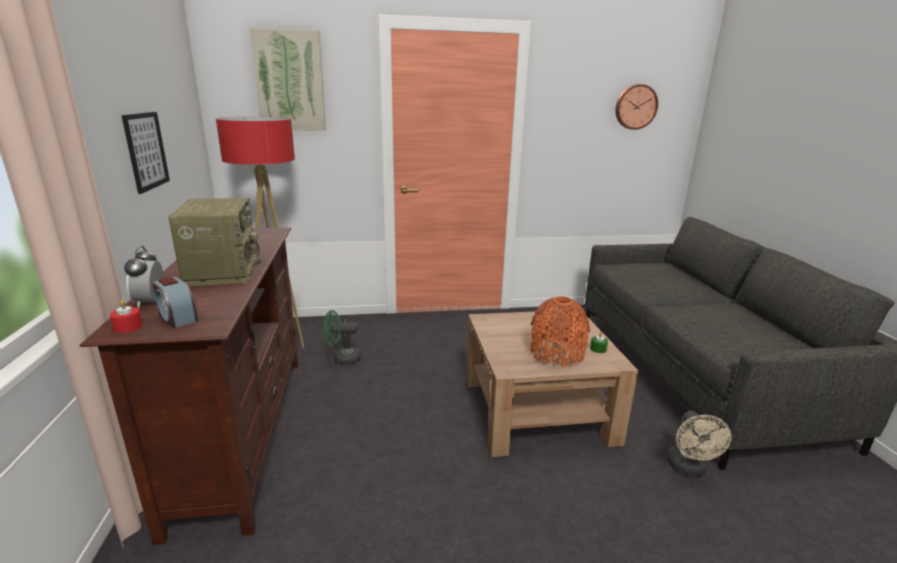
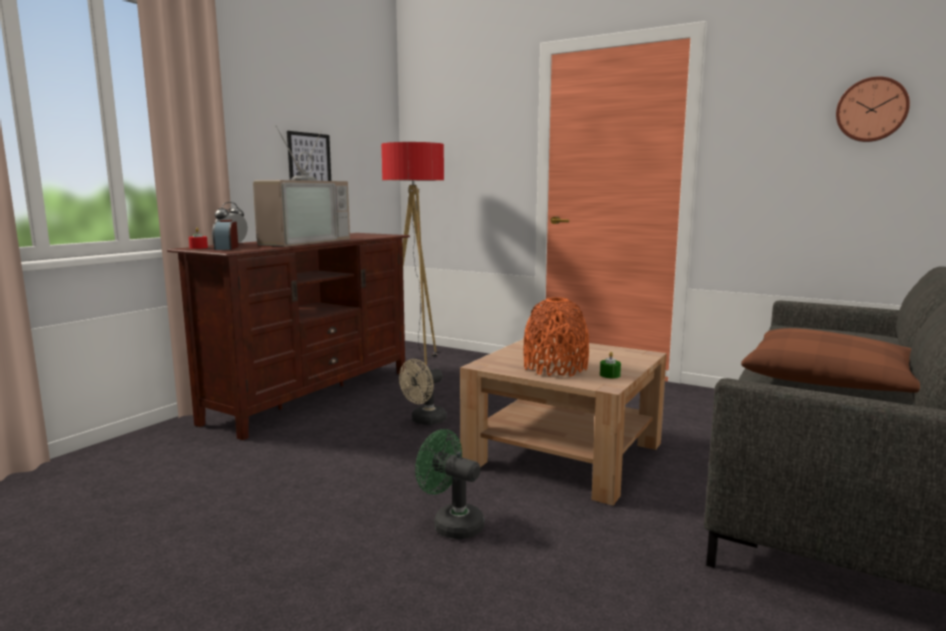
camera: 40 degrees right, 10 degrees down
radio [168,198,262,286] -> television [253,125,350,247]
picture [250,28,326,131] -> none
green fan [323,310,361,365] -> green fan moved to [415,429,485,539]
beige fan [667,411,732,477] -> beige fan moved to [399,359,447,425]
none -> brown pillow [741,328,920,393]

